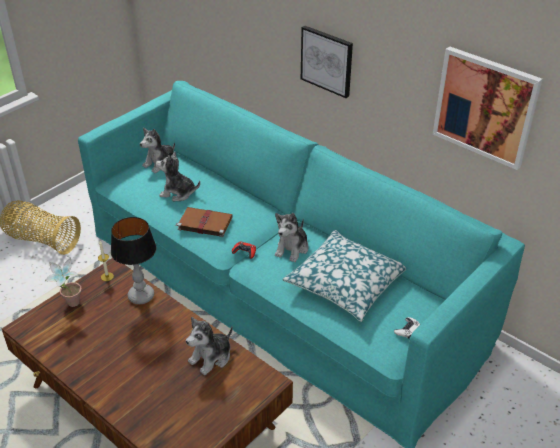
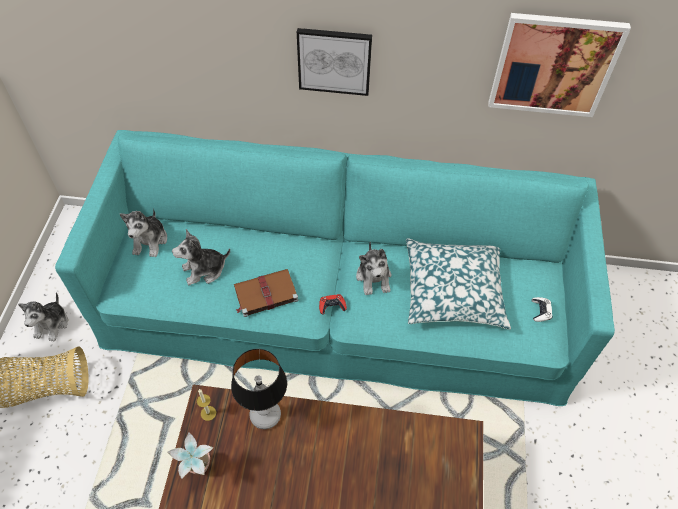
camera: 35 degrees left, 15 degrees up
plush toy [186,317,233,375] -> plush toy moved to [18,293,68,342]

